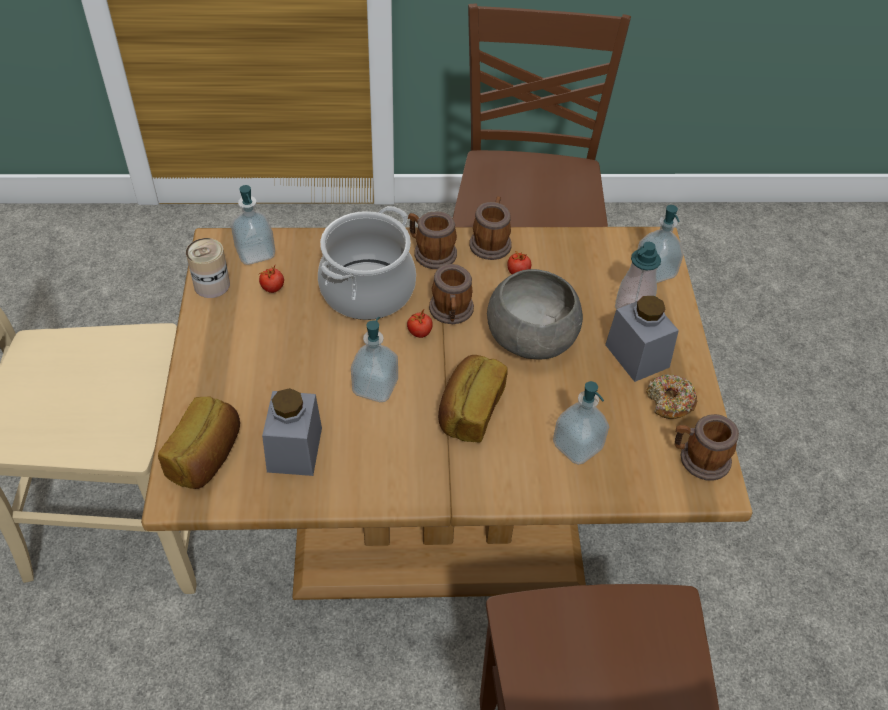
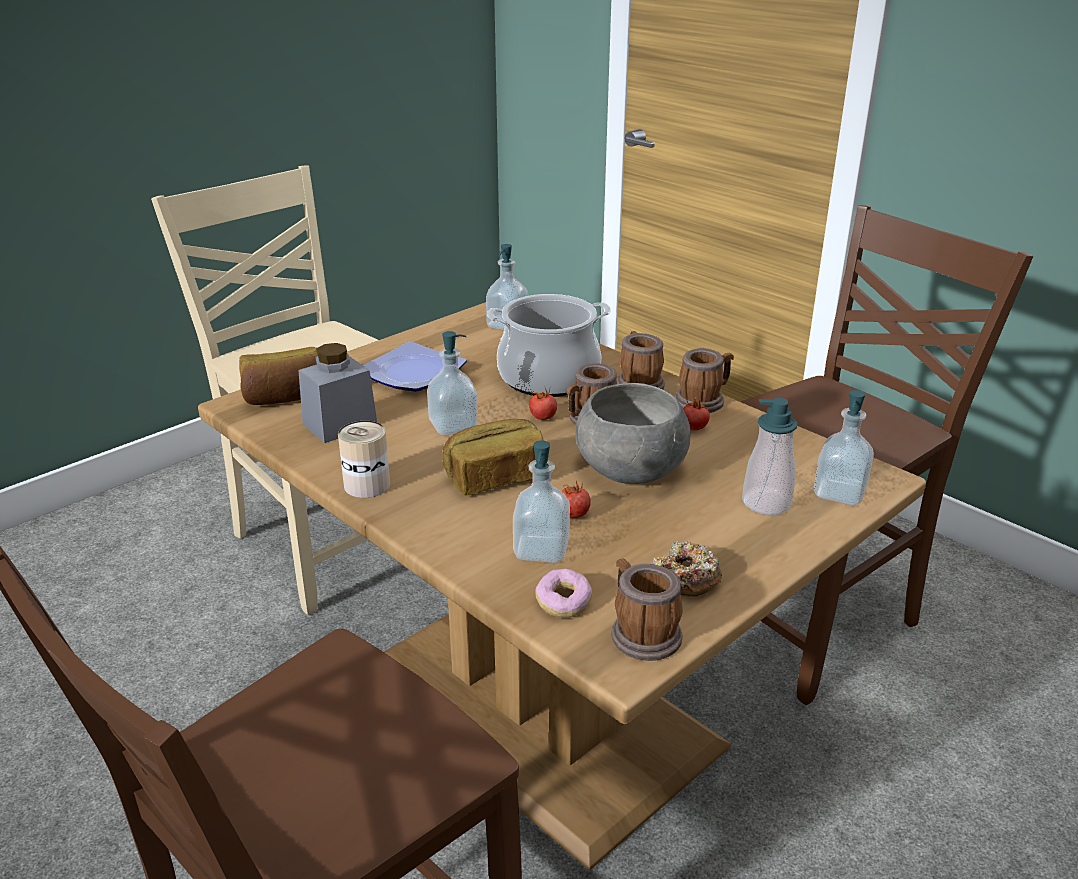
camera: 50 degrees right, 20 degrees down
can [186,238,230,298] -> can moved to [338,421,390,498]
tomato [259,266,284,293] -> tomato moved to [561,481,591,518]
grey jar [605,296,679,382] -> none
none -> plate [363,341,467,392]
none -> donut [535,569,592,618]

